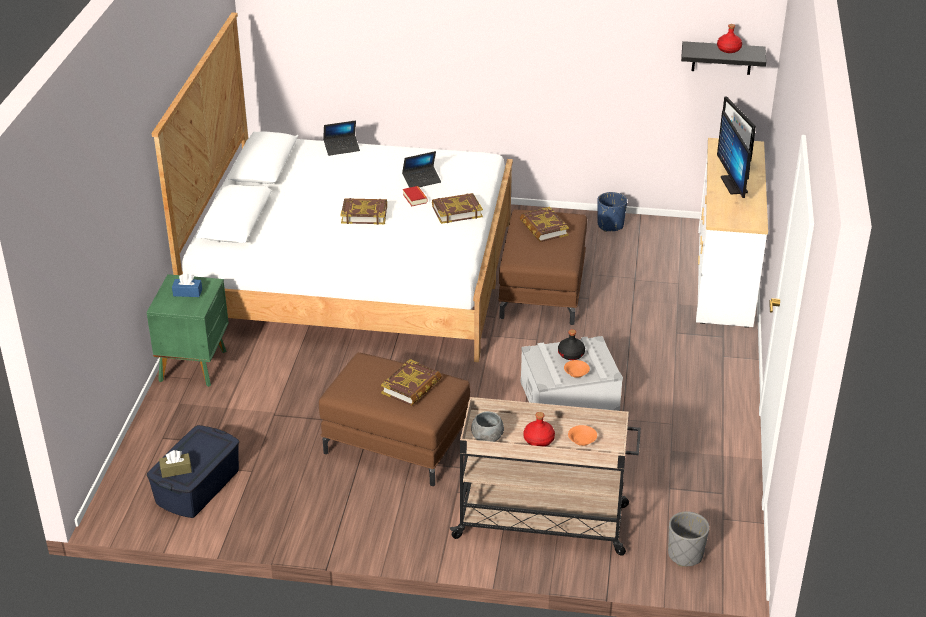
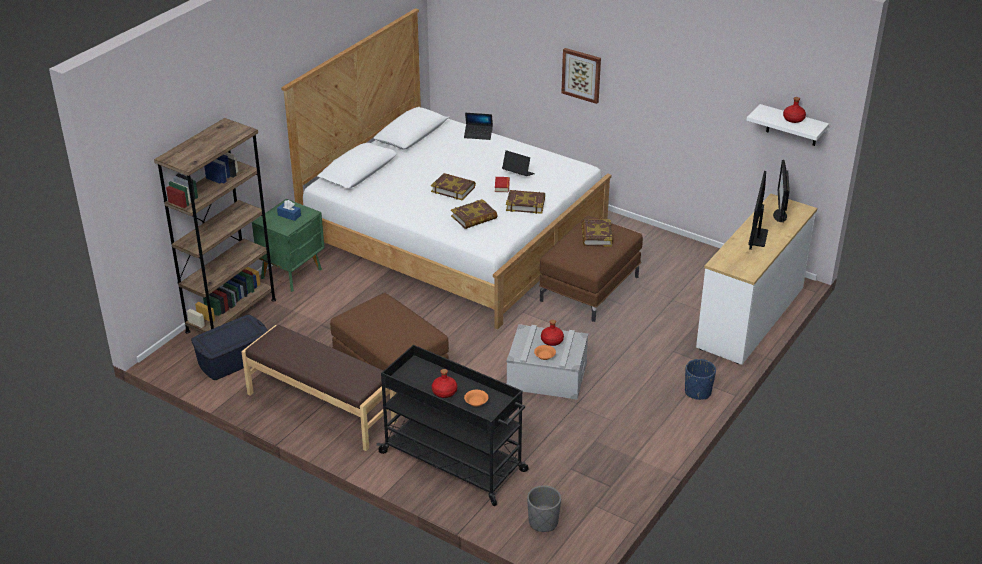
camera: 25 degrees right, 0 degrees up
brown tissue box [159,450,192,478] -> none
book [381,359,442,406] -> book moved to [451,199,497,229]
laptop [402,151,441,188] -> laptop turned 150 degrees counterclockwise [502,150,535,176]
beige cart [450,397,641,556] -> black cart [377,345,529,506]
grey bowl [471,412,504,442] -> none
black bottle [558,329,585,360] -> red bottle [541,320,564,346]
blue planter [597,192,627,232] -> blue planter moved to [685,359,716,400]
black shelf [681,41,766,75] -> white shelf [746,104,829,146]
none -> brown bookcase [154,118,276,333]
none -> brown bench [241,325,398,451]
none -> picture [561,48,601,104]

